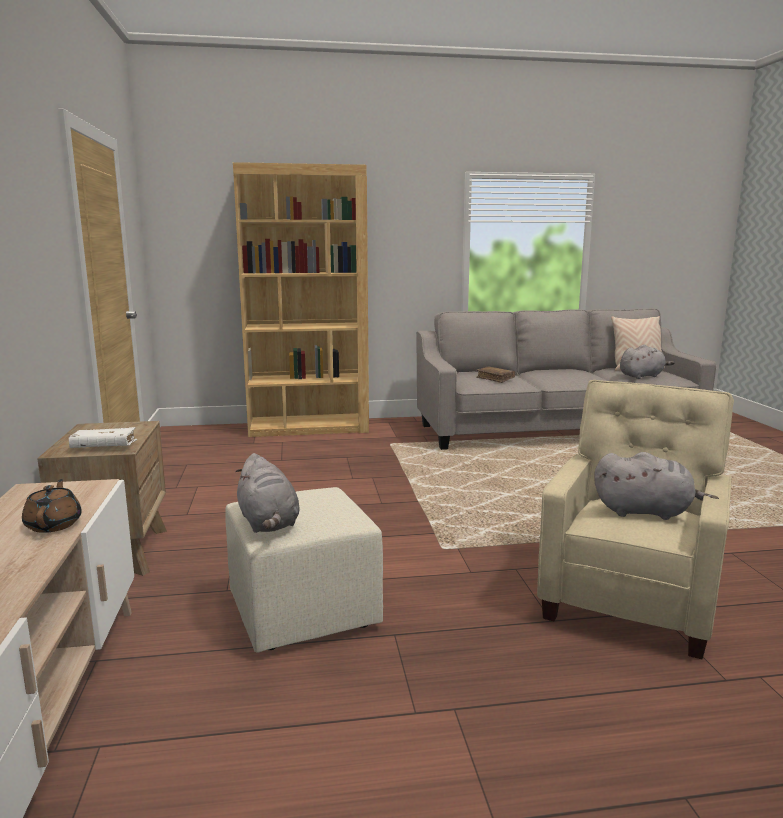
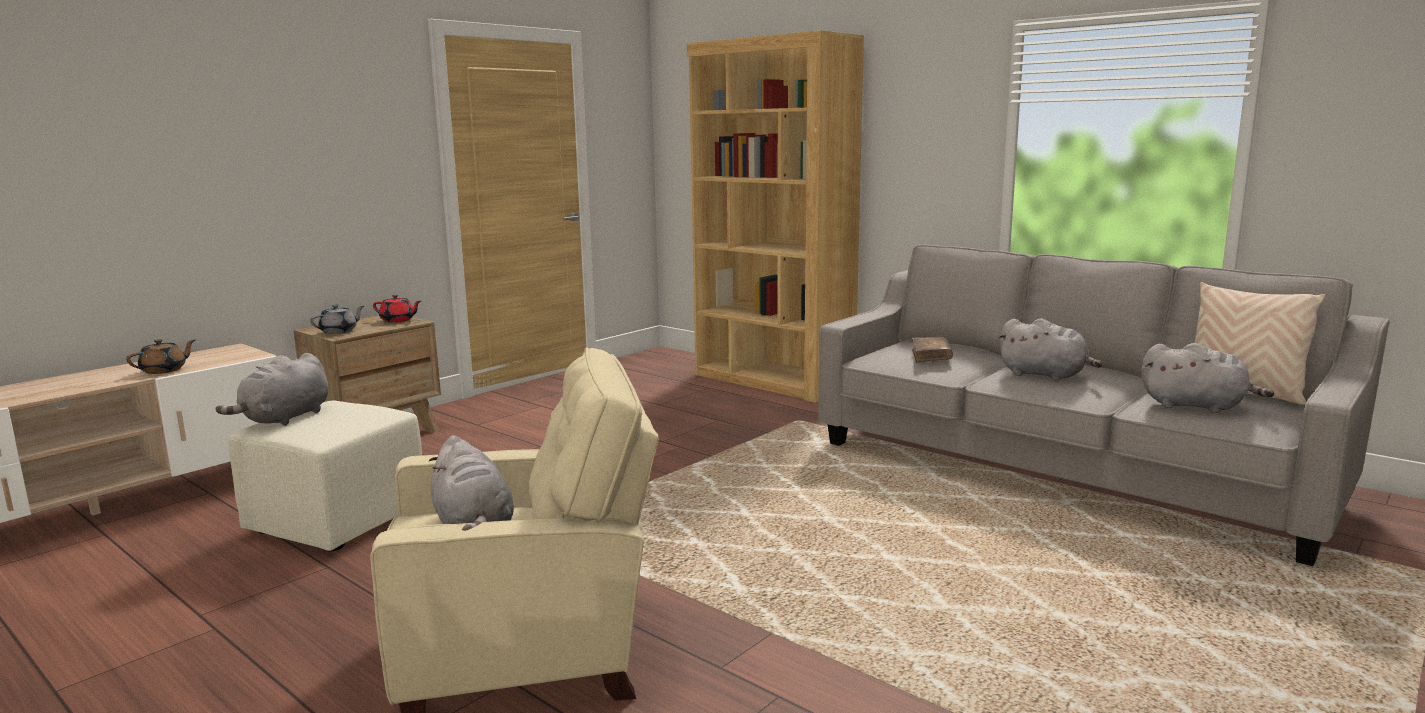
camera: 50 degrees right, 0 degrees up
white book [68,427,137,448] -> grey teapot [310,304,364,334]
none -> red teapot [373,294,421,323]
none -> grey plush toy [998,318,1102,381]

